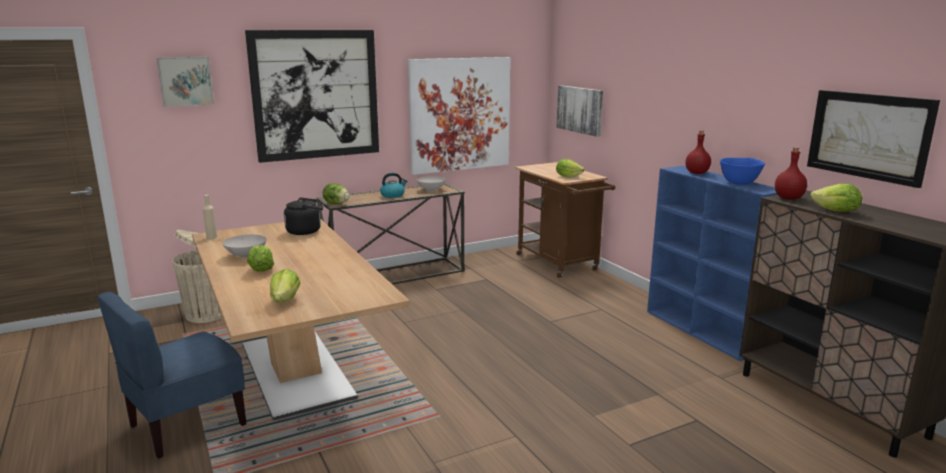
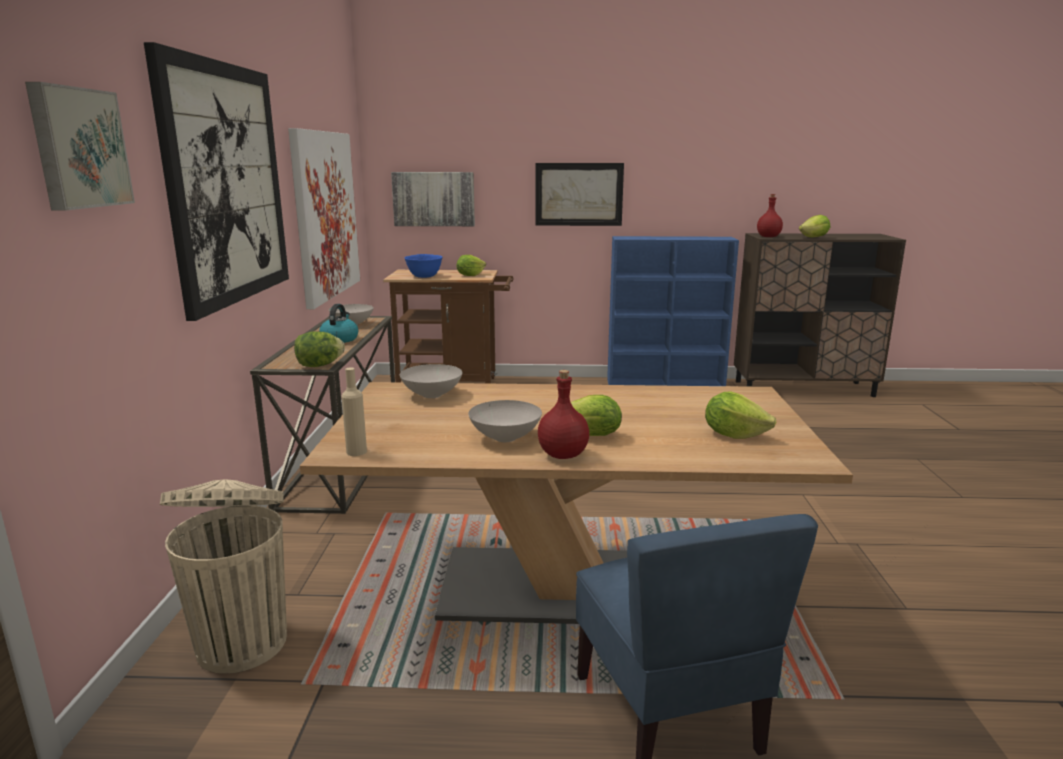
camera: 60 degrees left, 0 degrees up
black kettle [284,197,323,235] -> white bowl [400,364,462,398]
red bottle [686,130,711,174] -> red bottle moved to [538,370,589,459]
blue bowl [720,158,765,185] -> blue bowl moved to [405,254,442,278]
picture [807,90,940,188] -> picture moved to [535,163,624,226]

